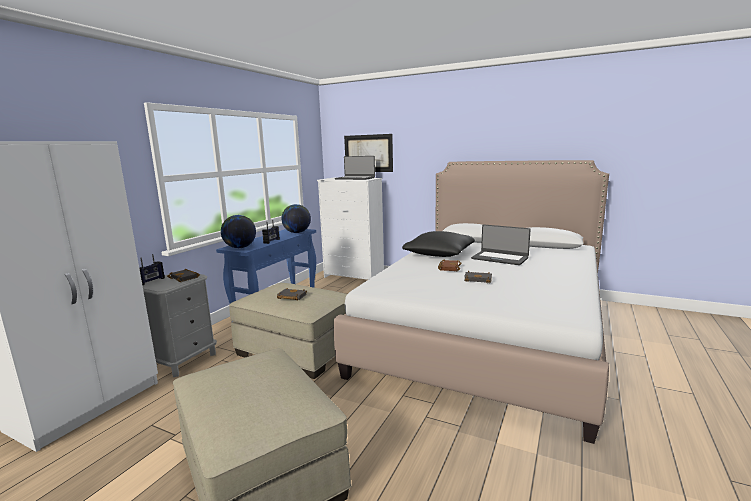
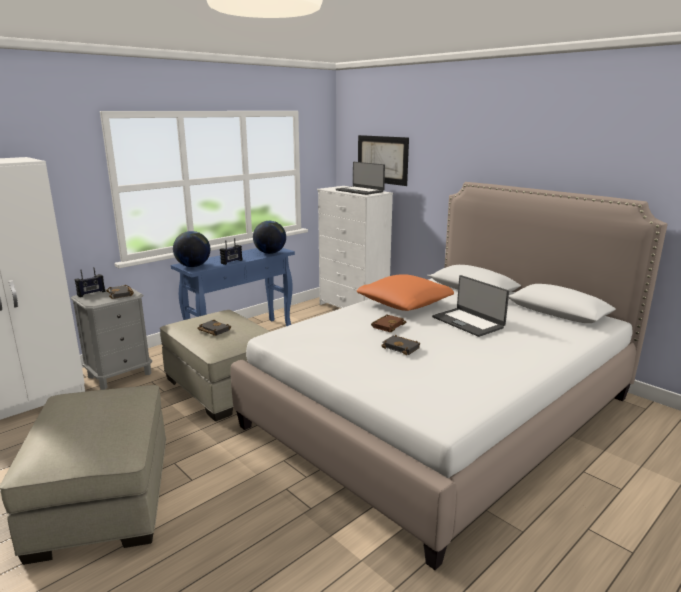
camera: 20 degrees right, 5 degrees up
black pillow [402,231,475,257] -> orange pillow [357,274,454,311]

